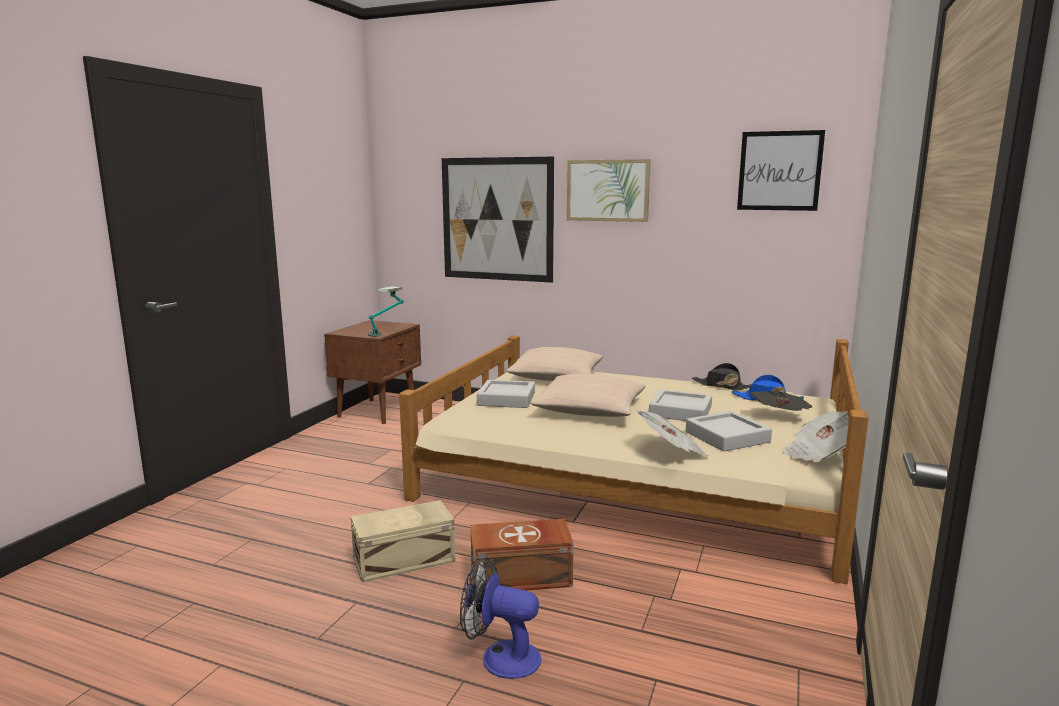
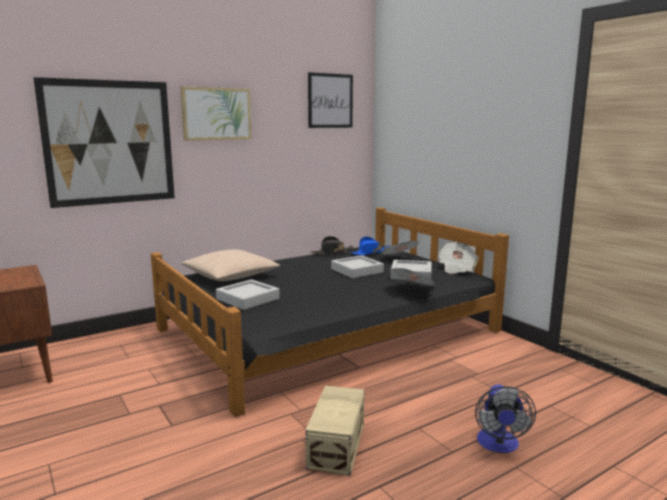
camera: 55 degrees left, 0 degrees up
table lamp [368,286,404,337] -> none
beige bed [399,335,869,584] -> black bed [151,207,509,417]
fan [460,557,541,679] -> fan turned 45 degrees counterclockwise [475,384,536,453]
brown storage box [471,519,574,590] -> none
beige pillow [530,373,645,417] -> none

